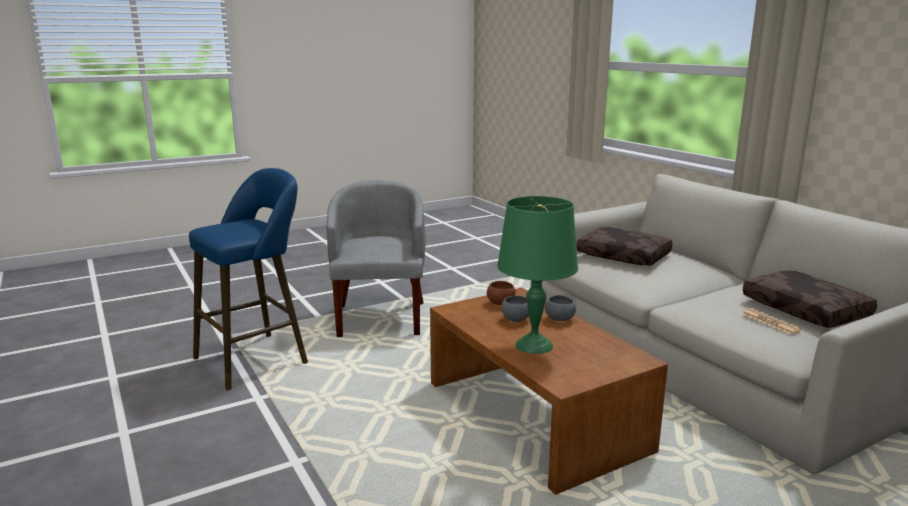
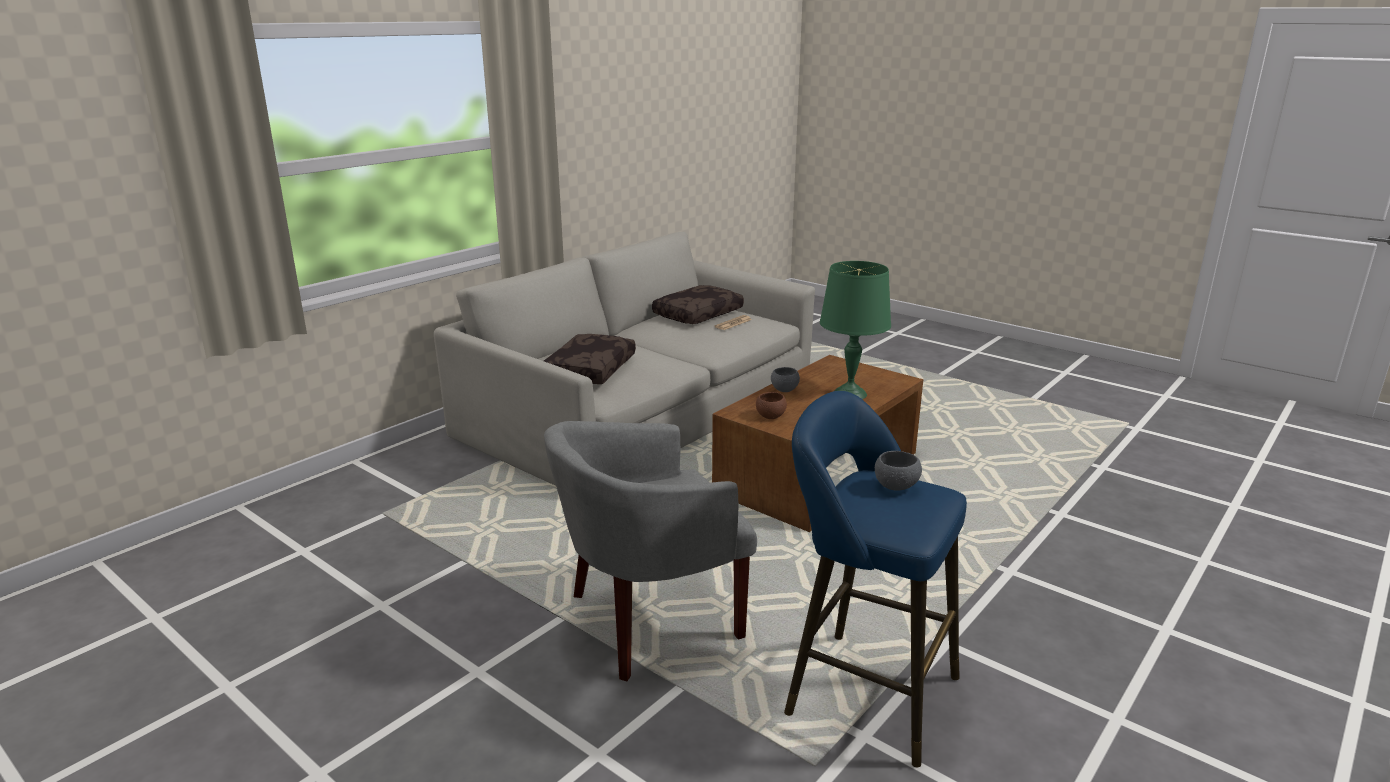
camera: 110 degrees left, 5 degrees up
grey bowl [501,296,529,322] -> grey bowl moved to [875,451,922,491]

